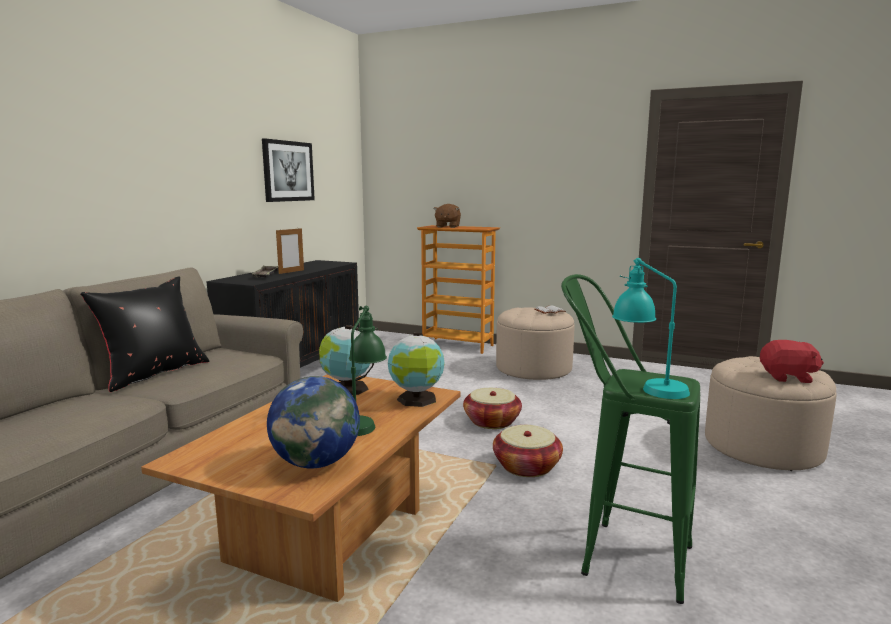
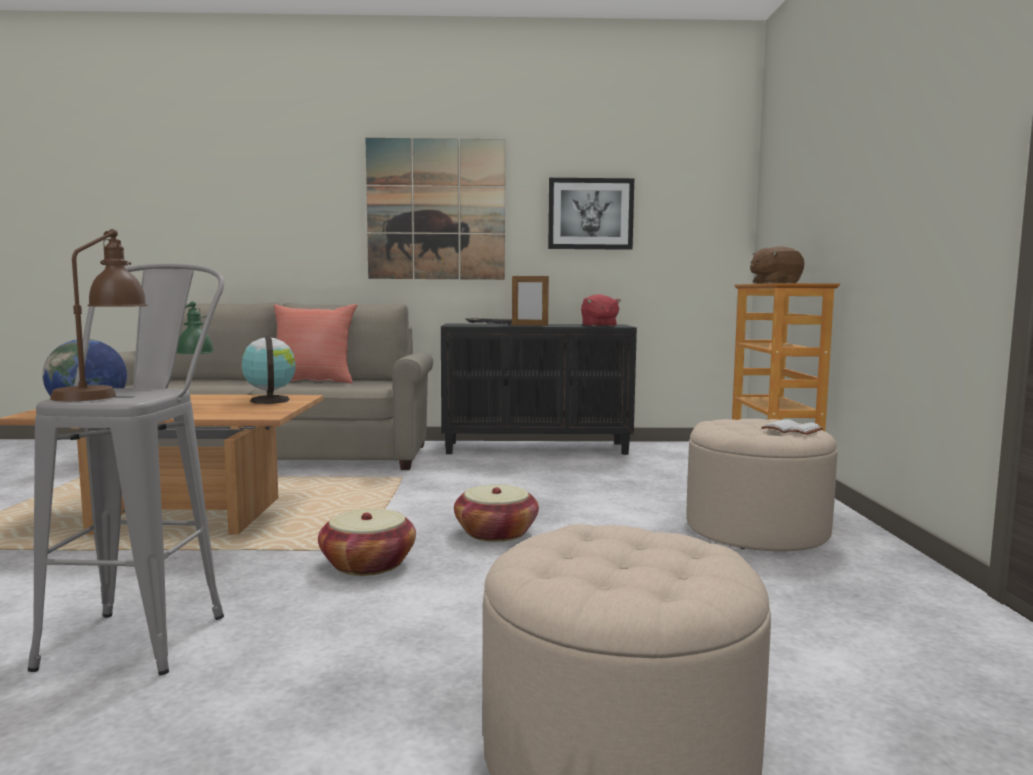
camera: 65 degrees right, 5 degrees down
black pillow [80,276,209,392] -> red pillow [273,304,357,383]
globe [388,333,445,407] -> none
green stool [561,274,700,604] -> grey stool [28,264,224,675]
turquoise table lamp [612,258,690,399] -> brown table lamp [50,229,148,401]
red plush toy [760,340,824,383] -> red plush toy moved to [581,294,621,326]
none -> picture [365,138,505,280]

